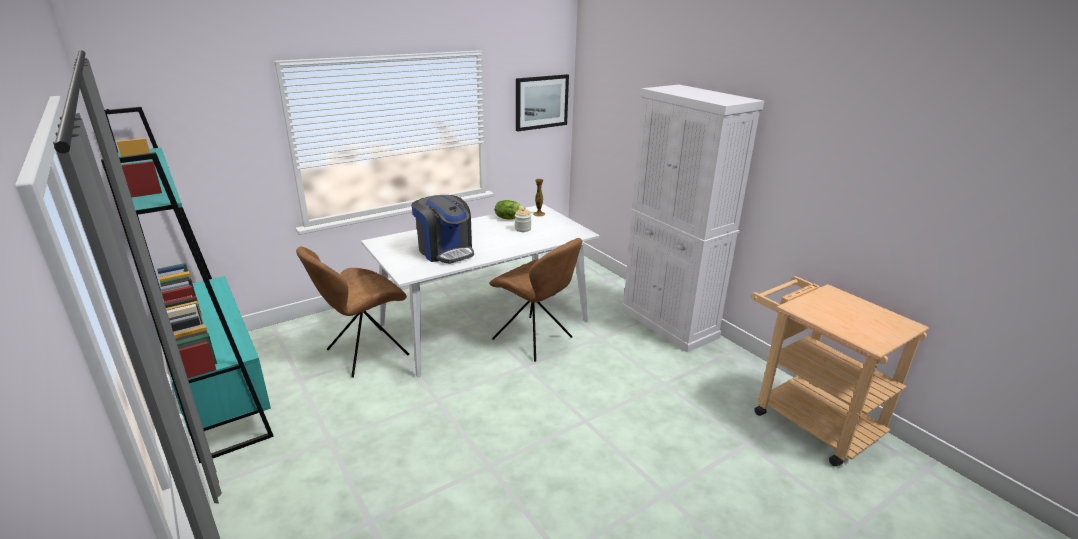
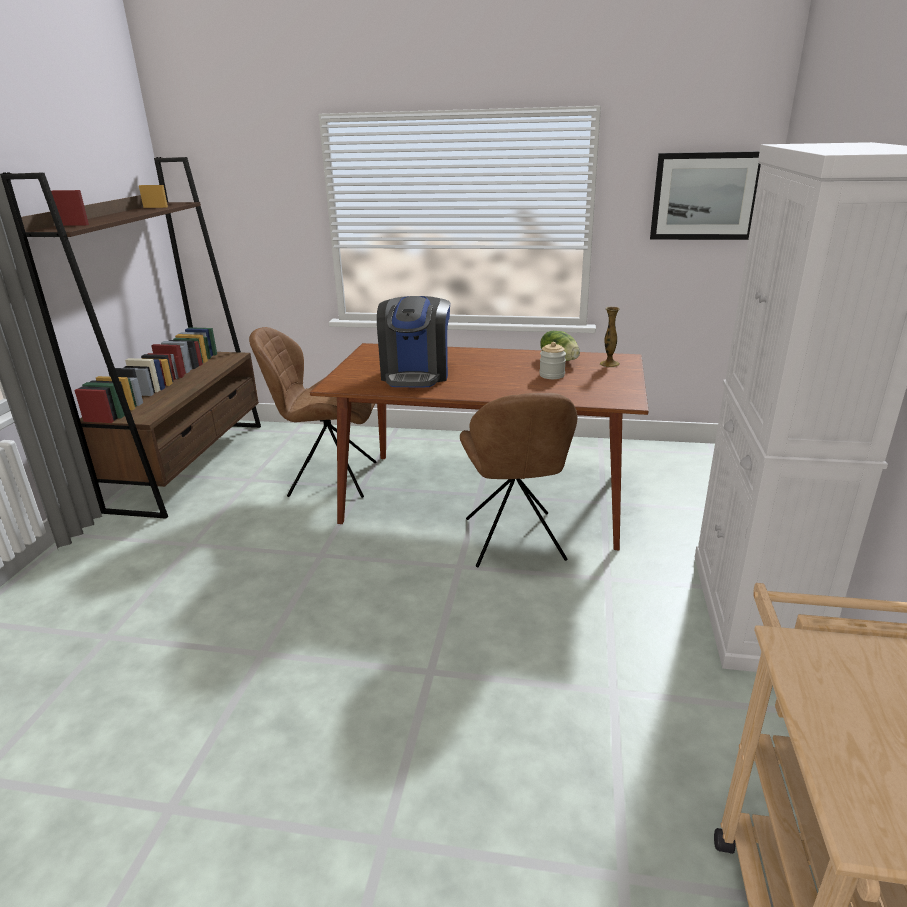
camera: 45 degrees right, 0 degrees up
turquoise bookcase [101,107,274,463] -> brown bookcase [0,157,261,519]
white dining table [361,204,600,378] -> brown dining table [310,343,649,550]

